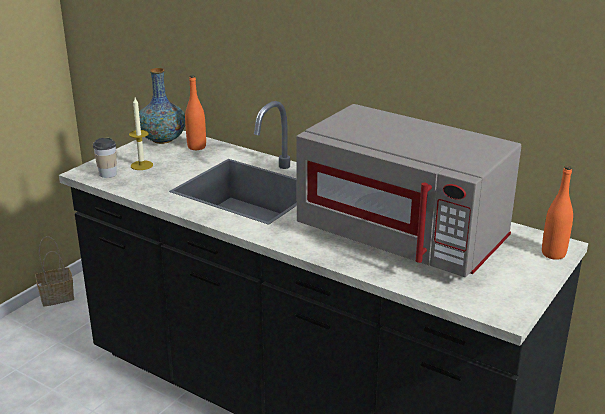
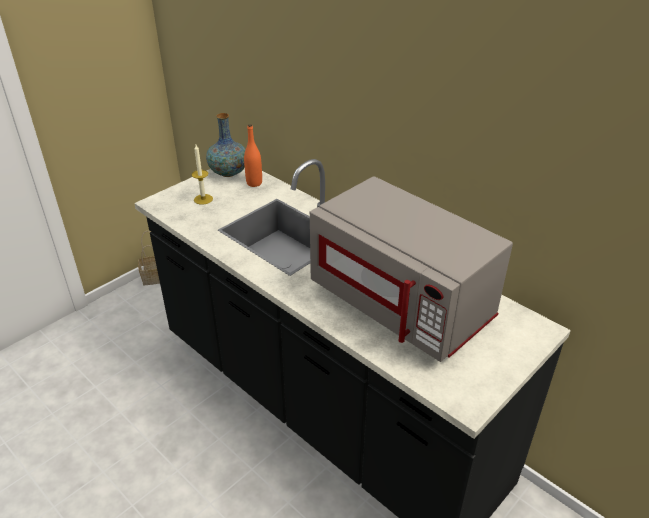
camera: 10 degrees right, 10 degrees up
cup [93,138,117,178] -> none
orange bottle [542,166,573,260] -> none

